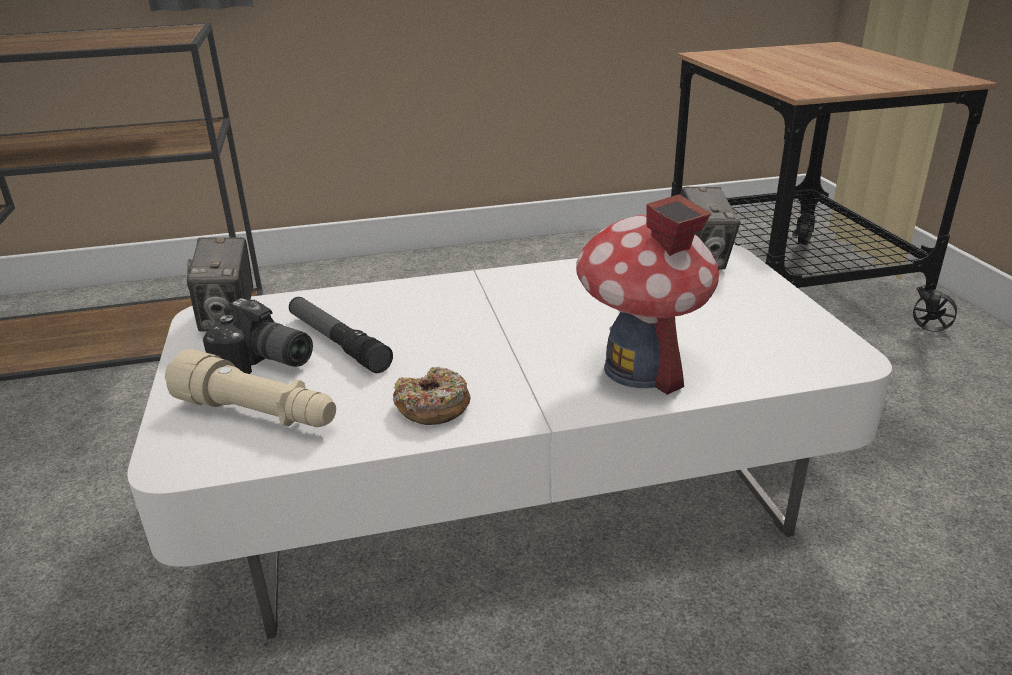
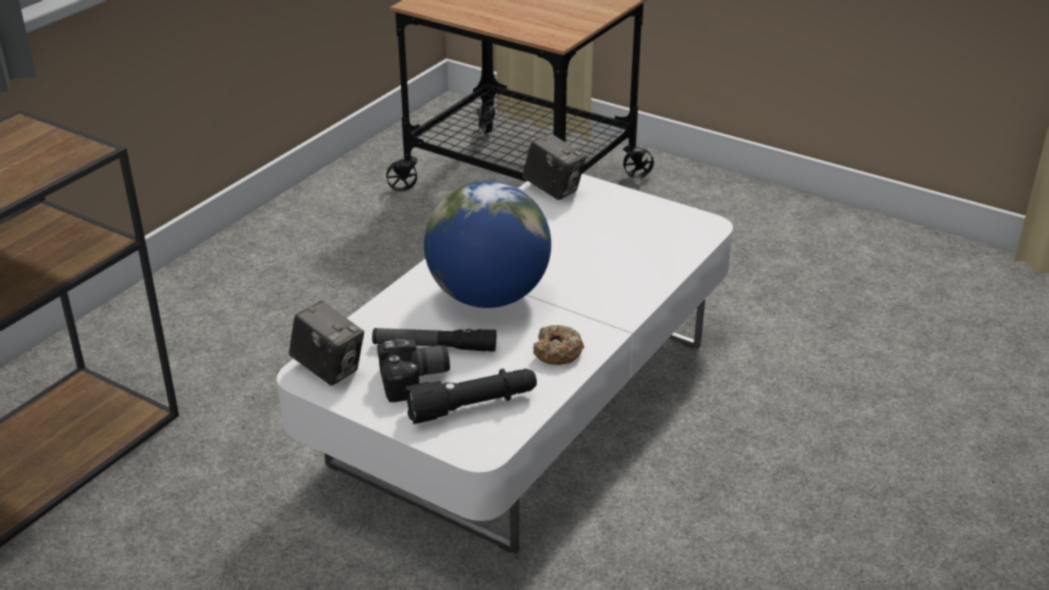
camera: 45 degrees left, 5 degrees up
beige flashlight [165,349,336,427] -> black flashlight [404,369,537,424]
toy house [576,195,719,395] -> none
none -> globe [424,181,551,308]

